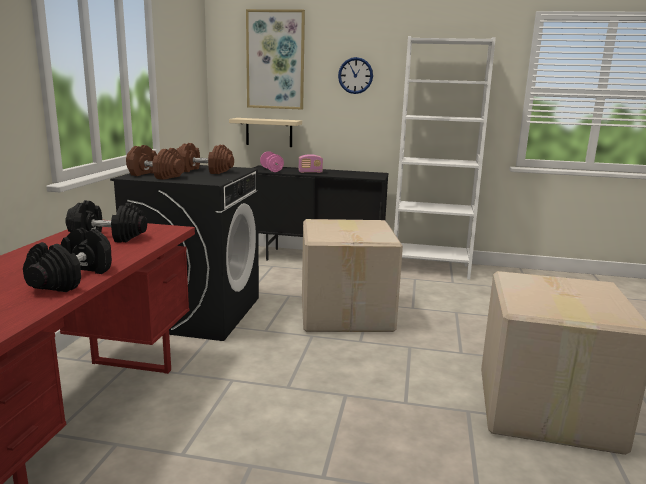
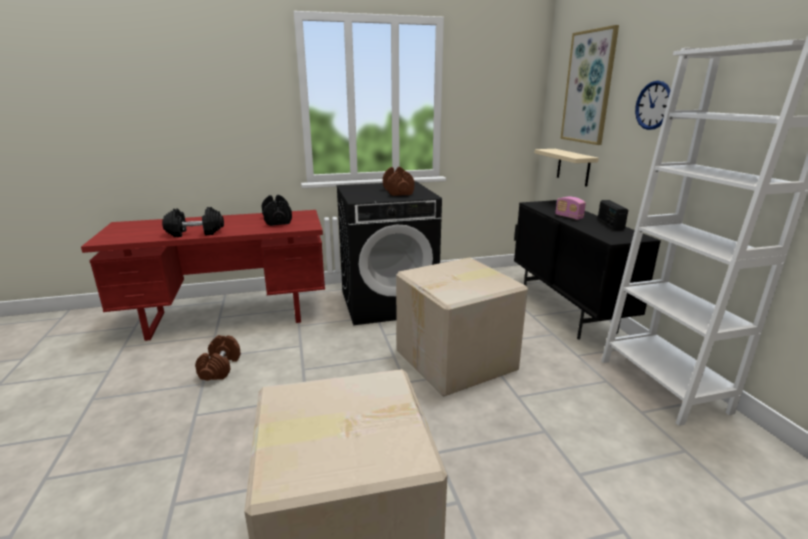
camera: 65 degrees right, 5 degrees up
brown dumbbell [126,145,185,180] -> brown dumbbell moved to [195,335,241,381]
pink dumbbell [260,151,284,172] -> none
none -> radio [598,200,628,230]

